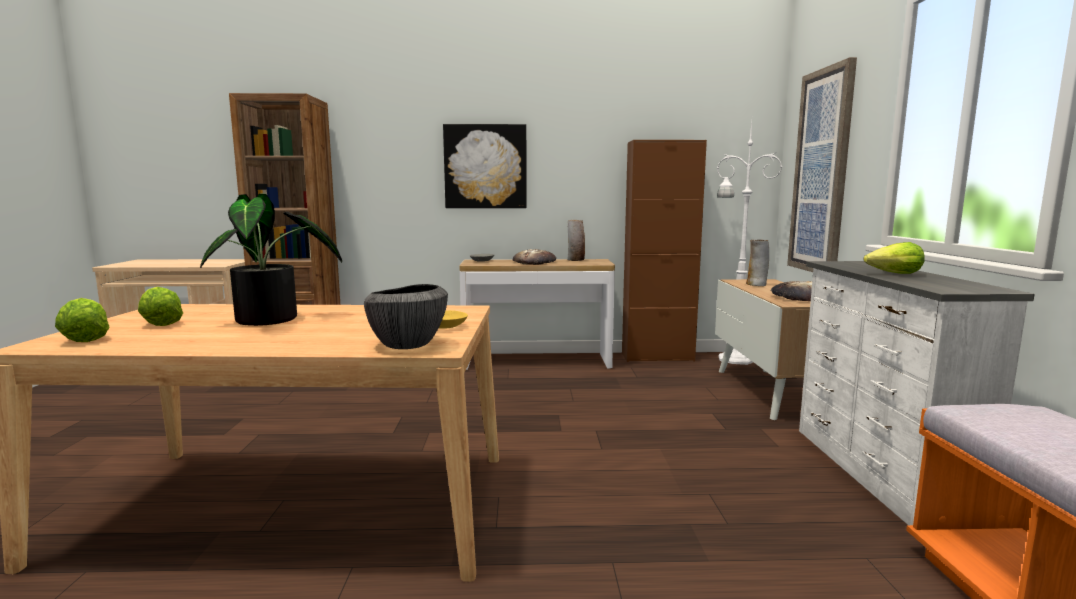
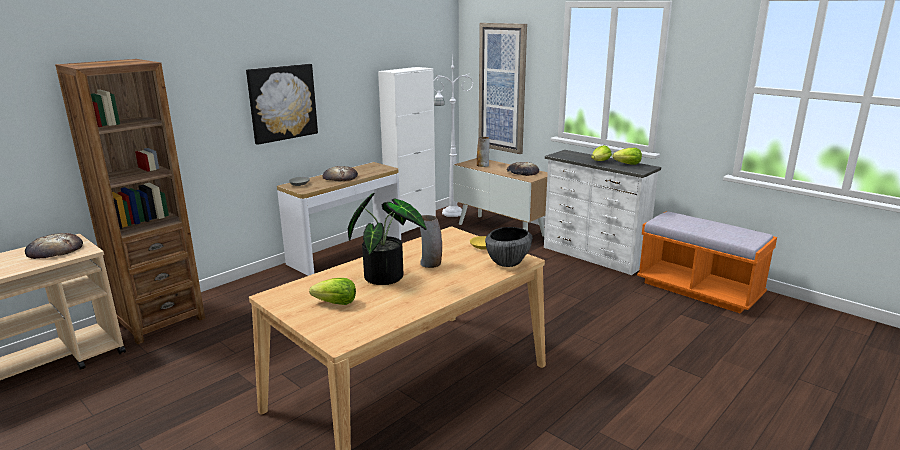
camera: 45 degrees left, 10 degrees up
lettuce [55,298,109,342] -> lettuce moved to [612,148,642,165]
vase [567,220,585,261] -> vase moved to [420,215,442,268]
brown cabinet [622,140,707,362] -> white cabinet [378,67,436,234]
none -> bread [25,233,83,259]

